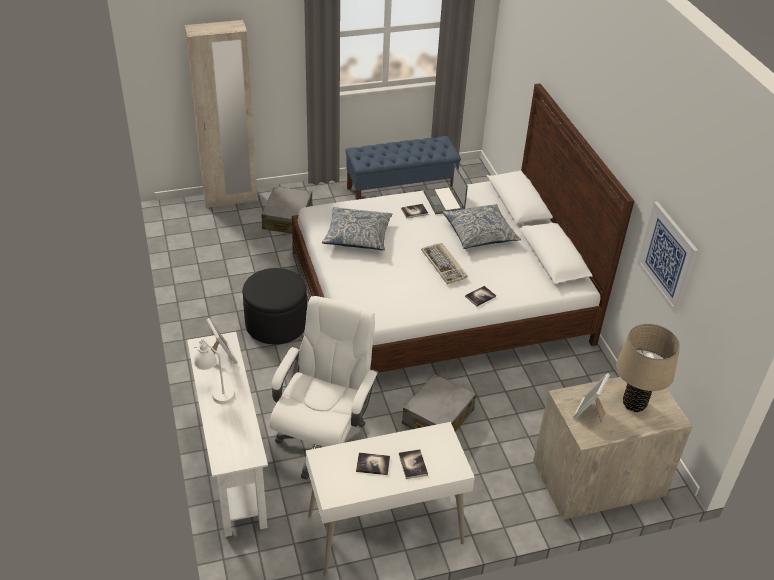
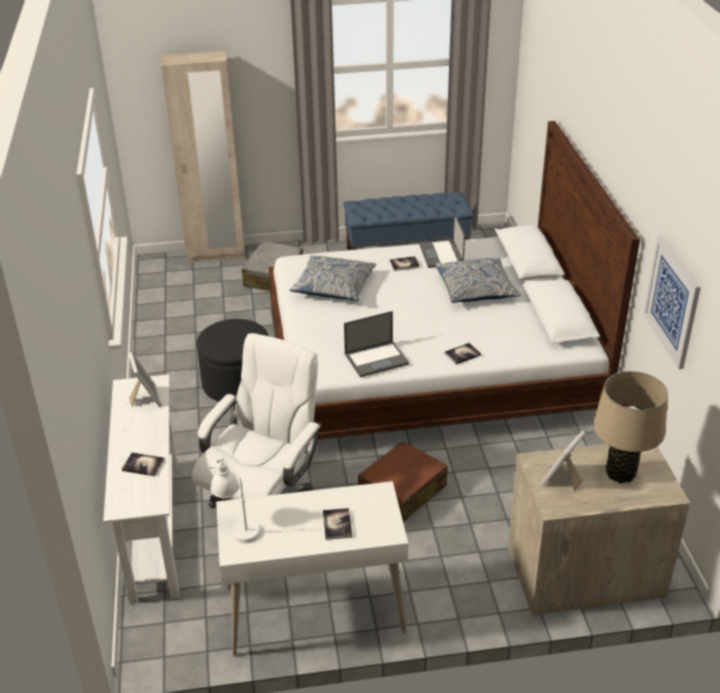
camera: 10 degrees right, 5 degrees down
white table lamp [194,338,235,404] -> white table lamp moved to [210,457,261,543]
book [356,453,390,475] -> book moved to [122,452,165,476]
grey suitcase [402,374,476,432] -> brown suitcase [358,441,448,522]
keyboard [421,243,467,284] -> none
none -> laptop [344,311,409,377]

